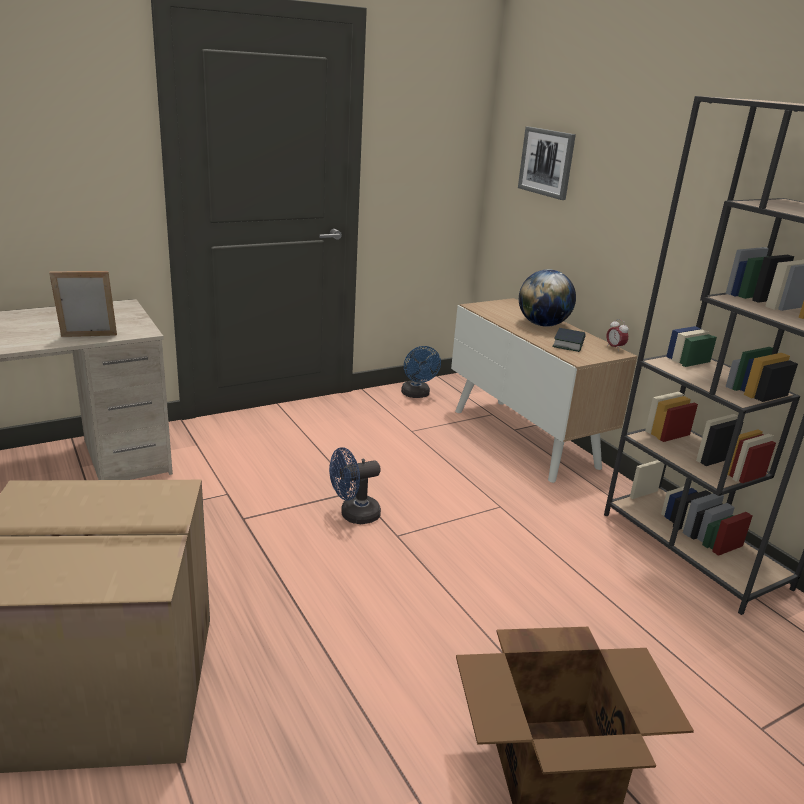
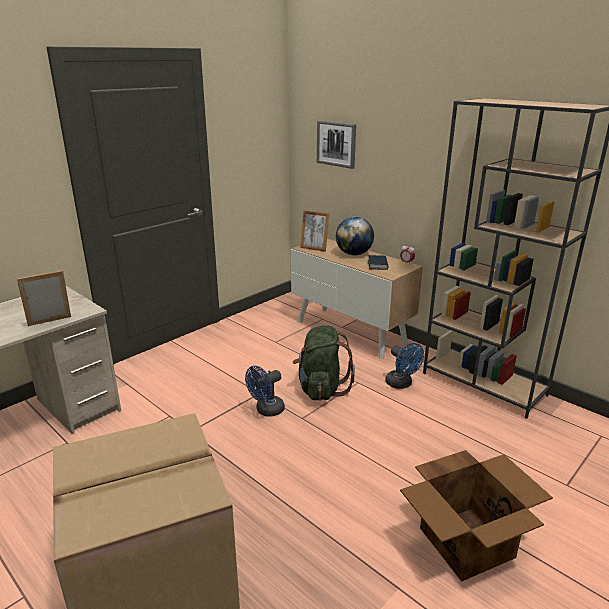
camera: 15 degrees left, 0 degrees up
blue fan [401,346,441,398] -> blue fan moved to [385,343,424,389]
none -> green backpack [293,326,355,401]
none -> picture frame [300,210,330,252]

